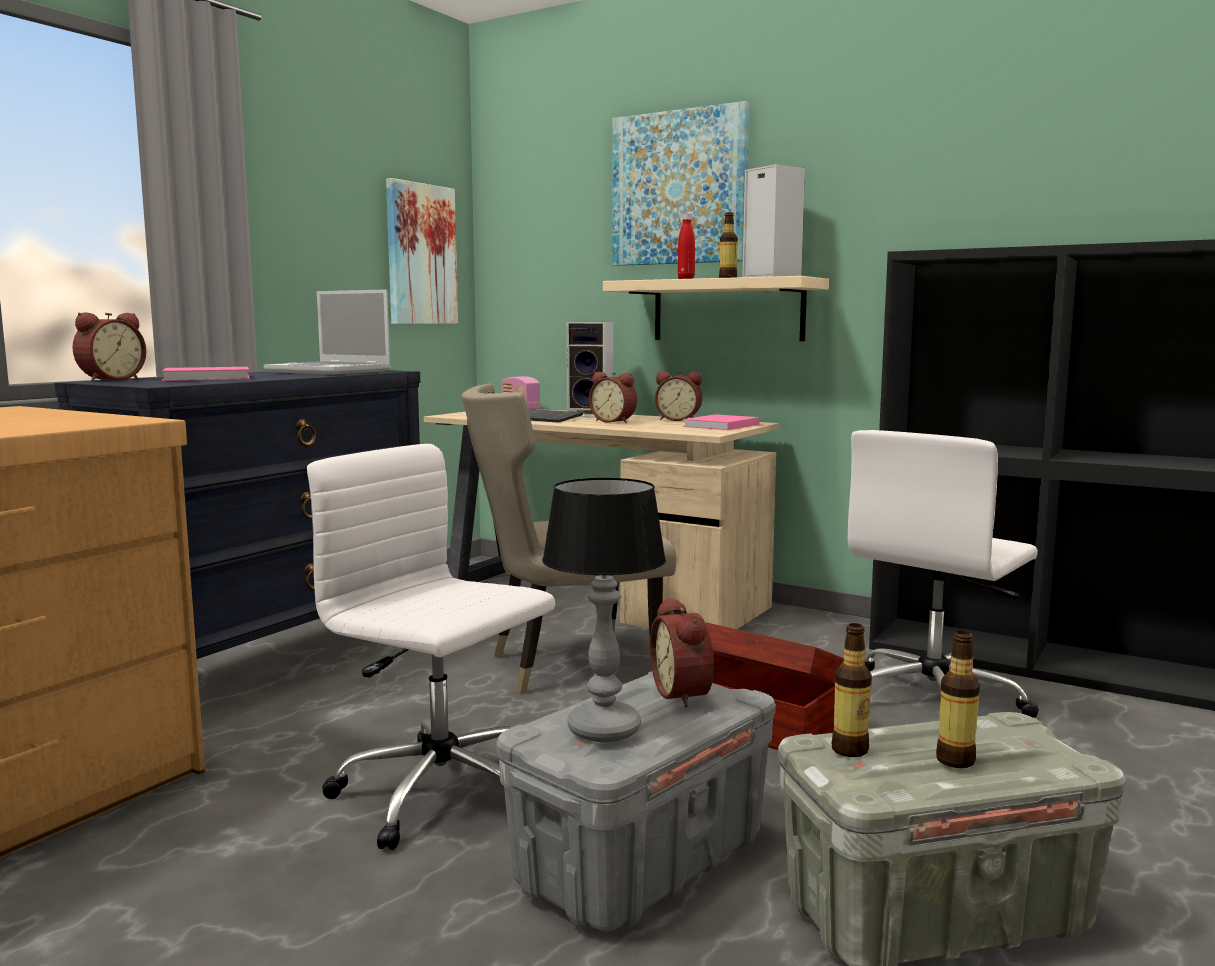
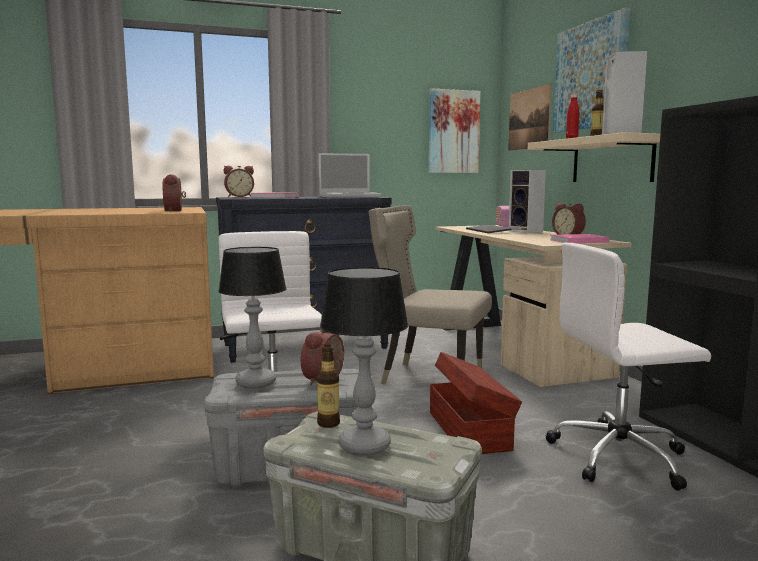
camera: 40 degrees right, 0 degrees up
laptop [264,289,391,375] -> laptop turned 90 degrees counterclockwise [319,153,381,198]
alarm clock [589,372,637,423] -> alarm clock moved to [163,174,186,212]
bottle [936,631,980,768] -> table lamp [320,267,408,456]
none -> picture [508,84,552,151]

